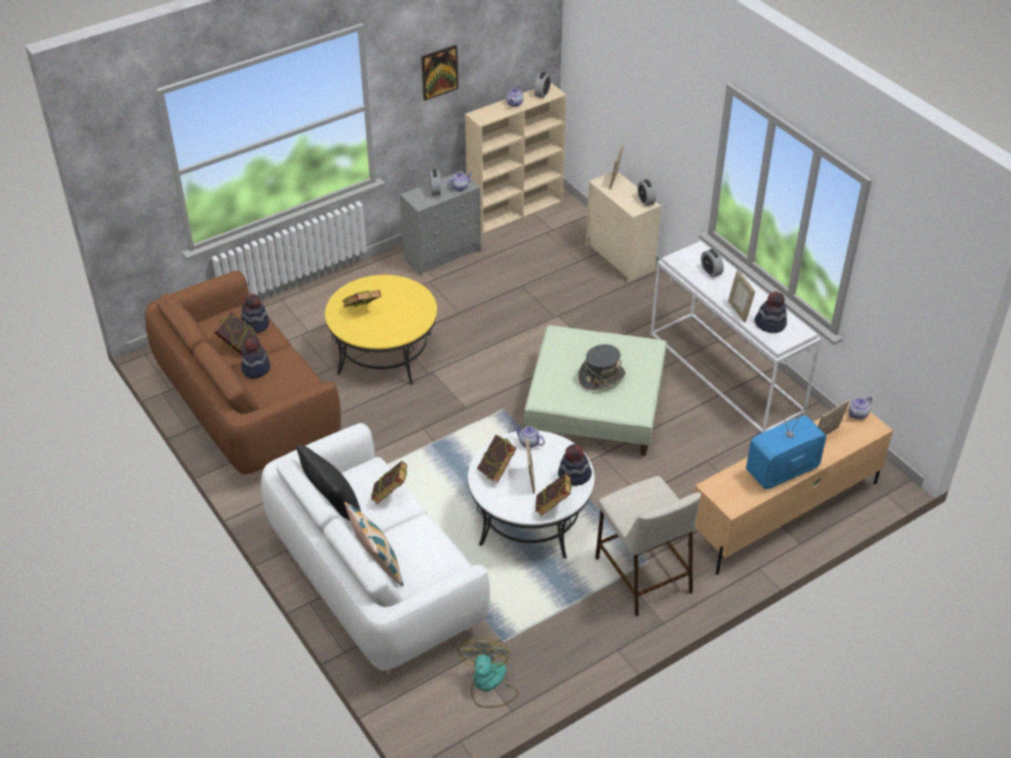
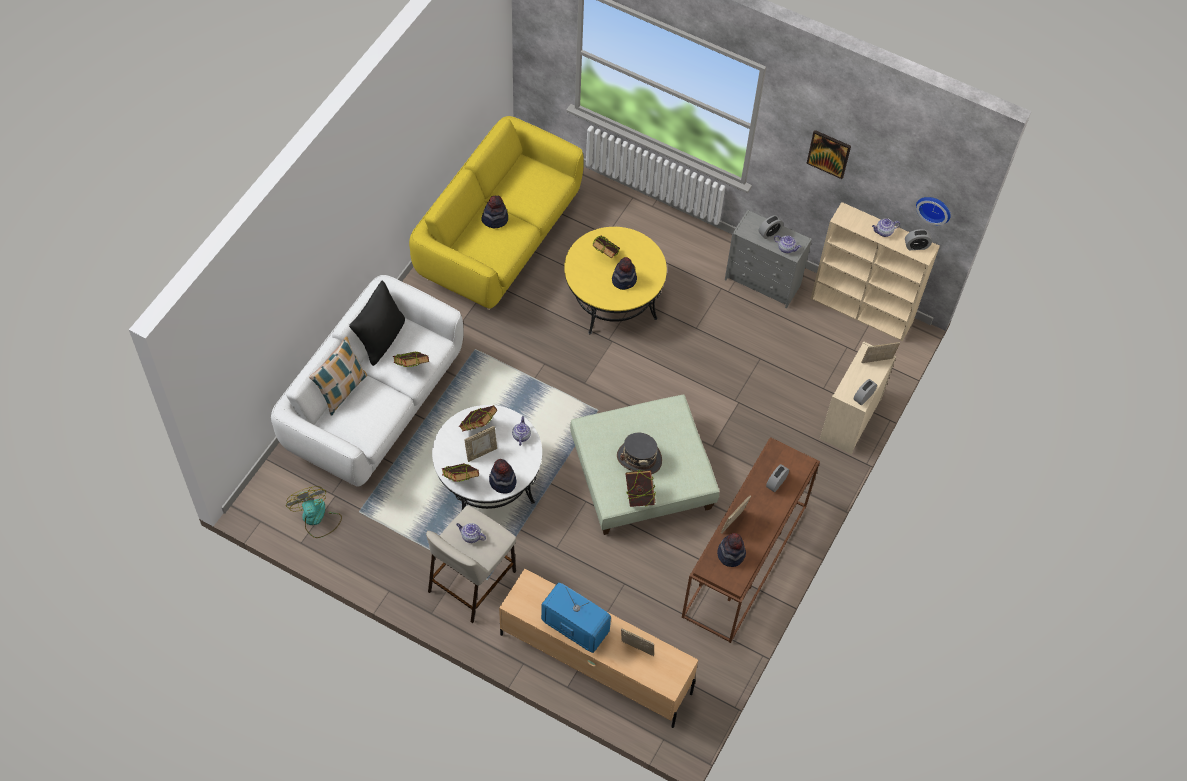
camera: 60 degrees right, 15 degrees up
brown sofa [145,271,341,481] -> yellow sofa [409,116,584,310]
book [214,312,258,355] -> book moved to [625,470,656,507]
hat [241,294,269,333] -> hat moved to [612,257,637,290]
fan [458,638,519,708] -> fan turned 90 degrees counterclockwise [286,486,342,538]
white console table [651,241,821,433] -> brown console table [682,437,820,643]
teapot [848,396,872,420] -> teapot moved to [456,523,486,543]
none -> wall clock [916,197,951,225]

